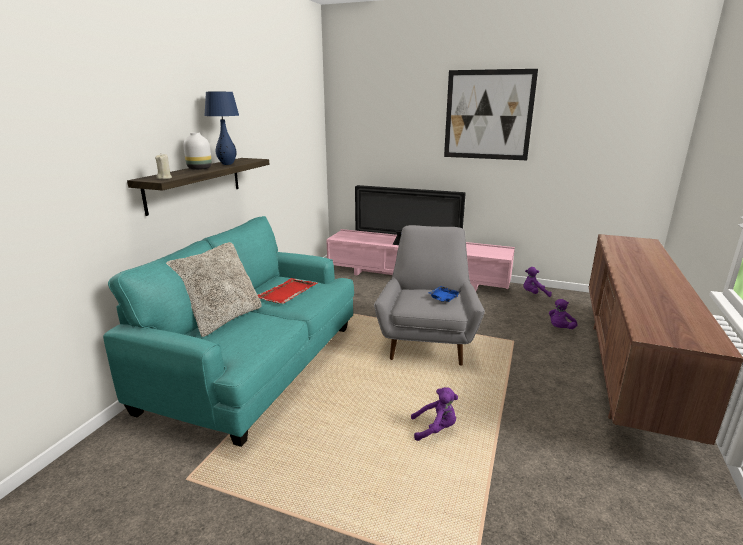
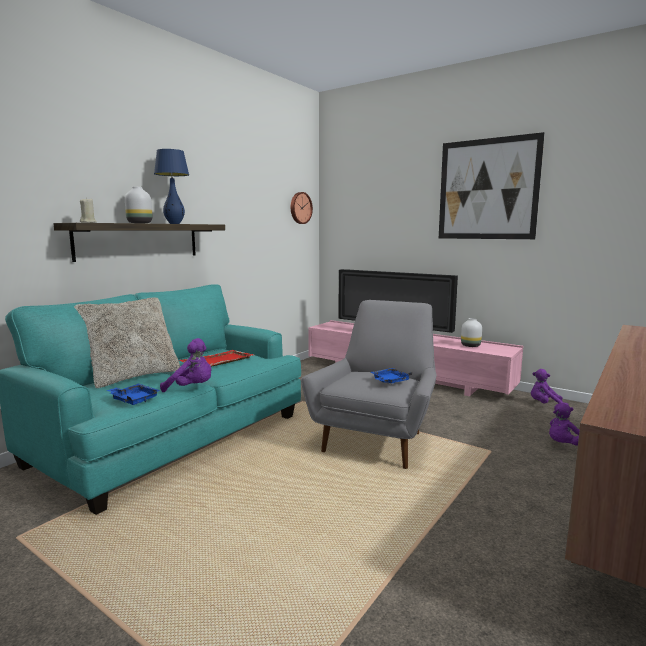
camera: 15 degrees right, 10 degrees down
purple plush toy [411,387,458,441] -> purple plush toy moved to [160,338,211,392]
none -> blue tray [106,383,160,405]
none -> wall clock [291,192,313,224]
none -> white vase [461,318,482,347]

